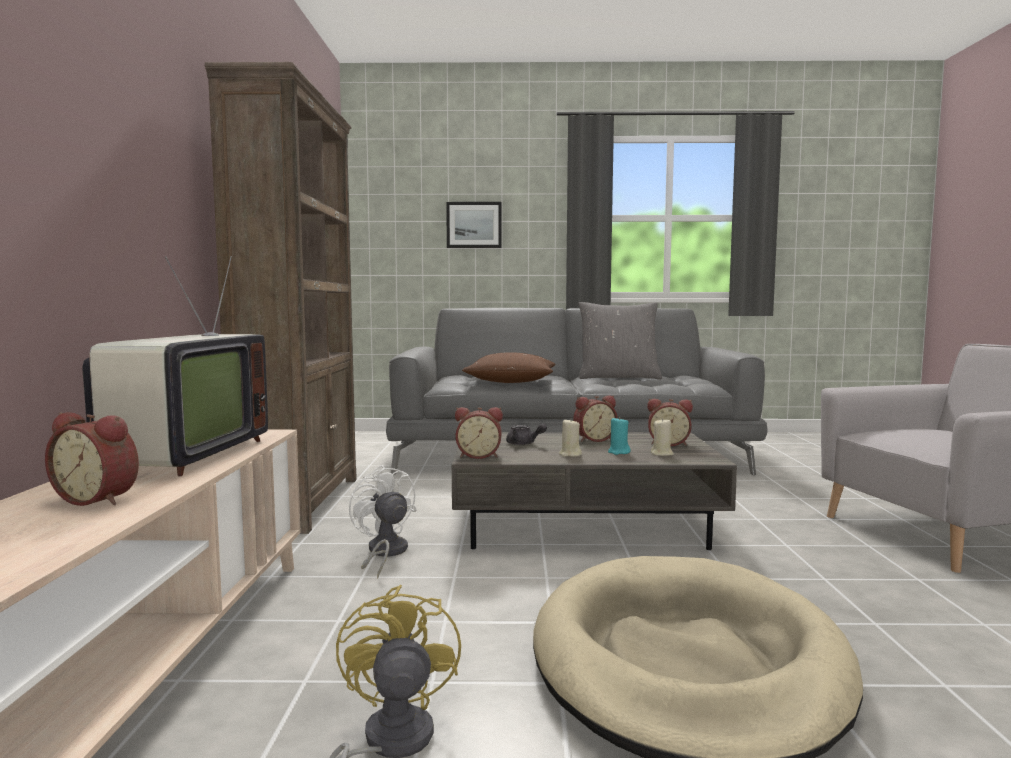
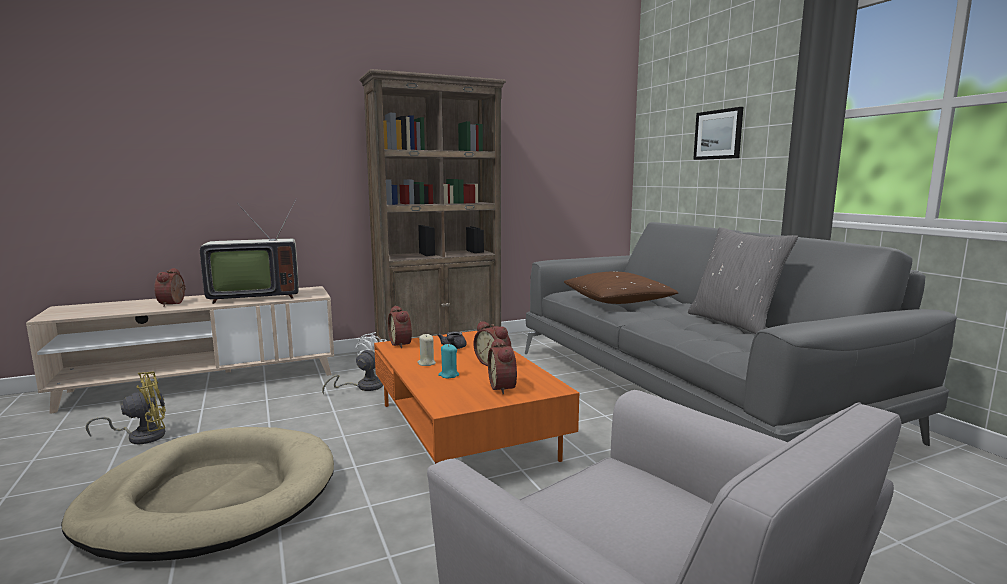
camera: 65 degrees right, 5 degrees up
grey coffee table [452,432,737,550] -> orange coffee table [374,331,579,464]
beige candle [651,418,674,456] -> none

